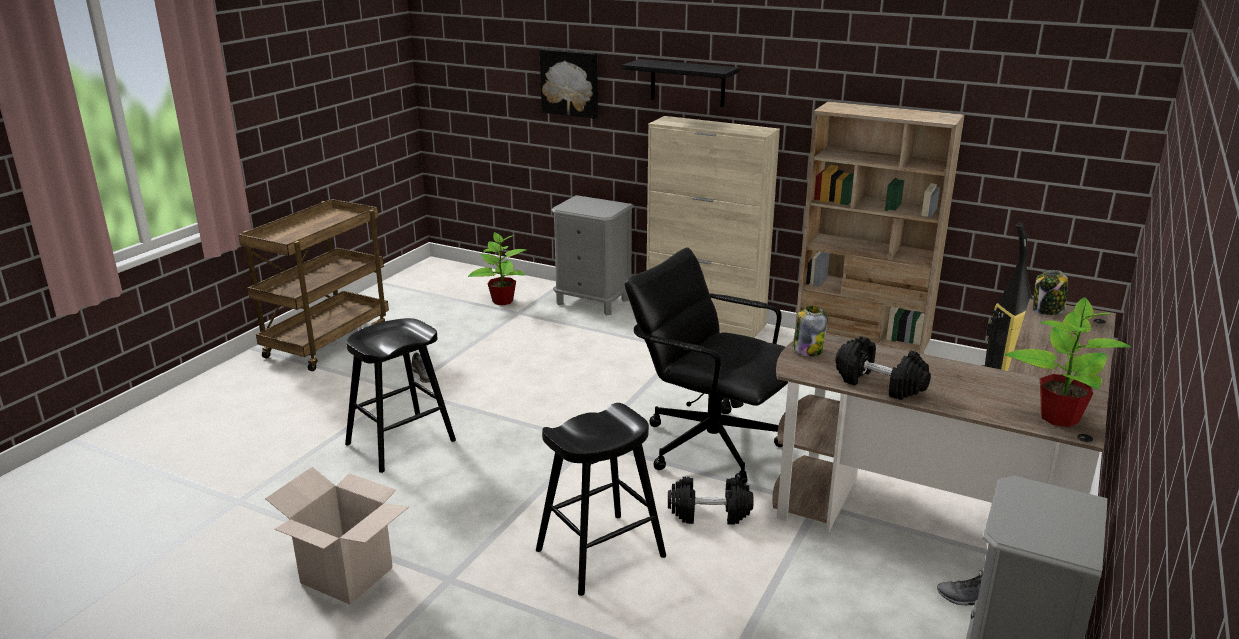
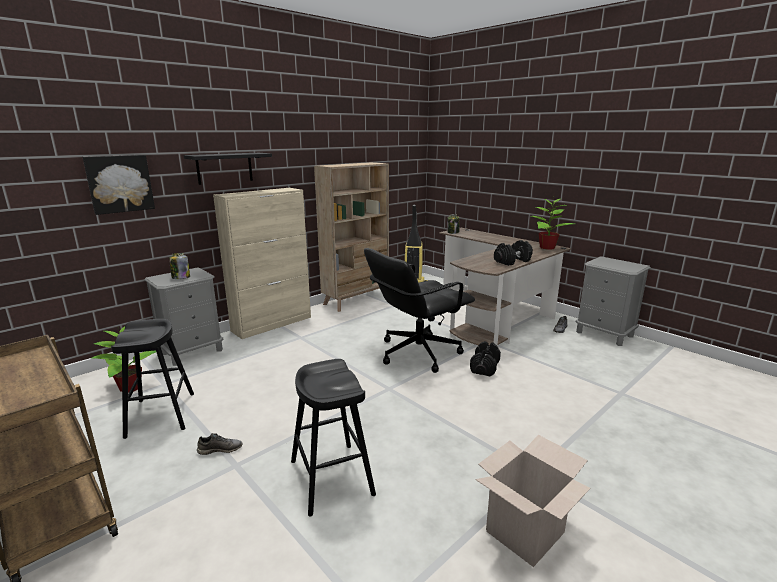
camera: 70 degrees left, 5 degrees down
black stool [536,403,666,596] -> black stool moved to [111,319,194,439]
jar [793,306,828,356] -> jar moved to [169,253,190,279]

